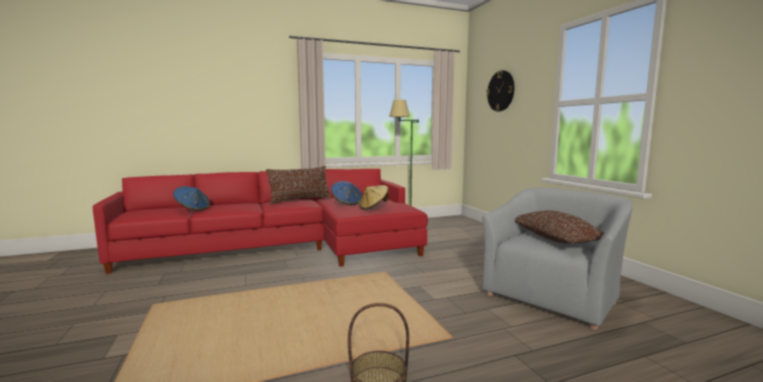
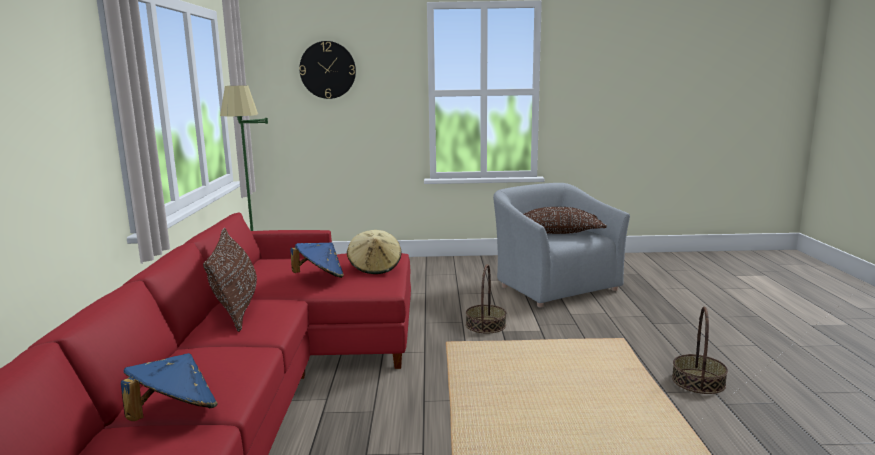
camera: 70 degrees left, 5 degrees up
none -> basket [466,264,506,334]

